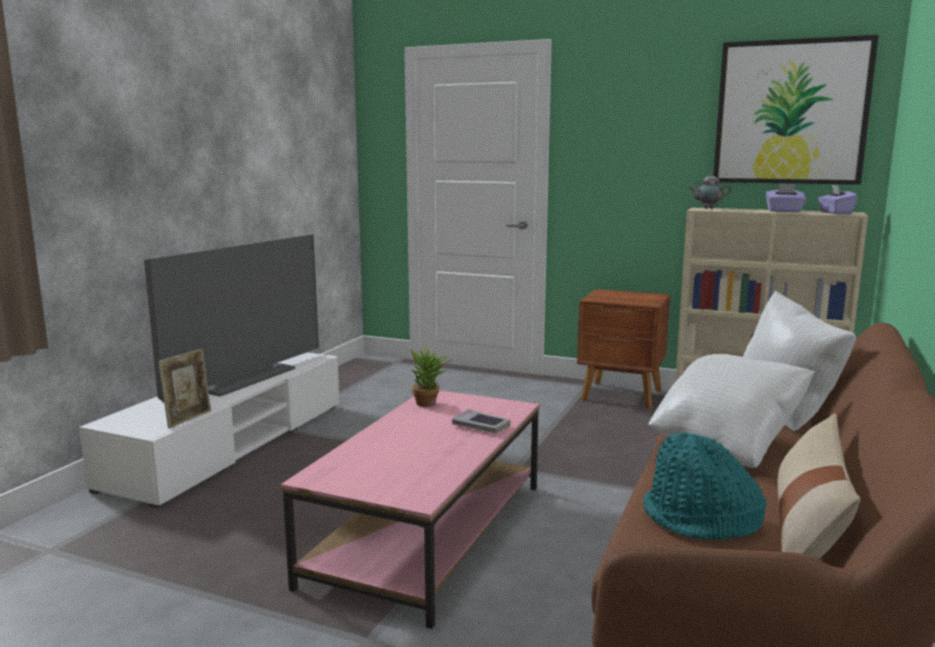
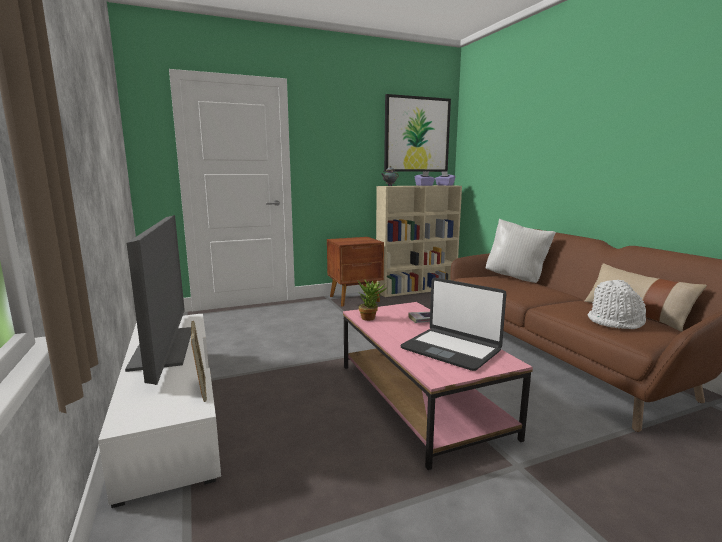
camera: 45 degrees left, 0 degrees up
turquoise hat [643,432,767,540] -> white hat [588,280,646,329]
white pillow [649,354,815,468] -> none
none -> laptop [400,278,506,371]

